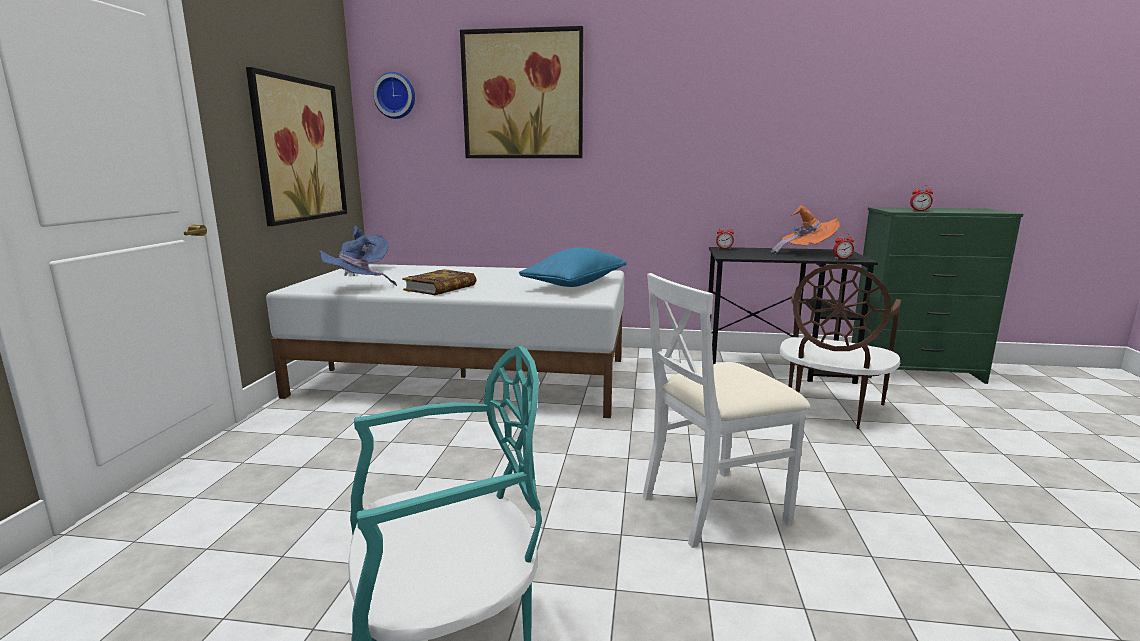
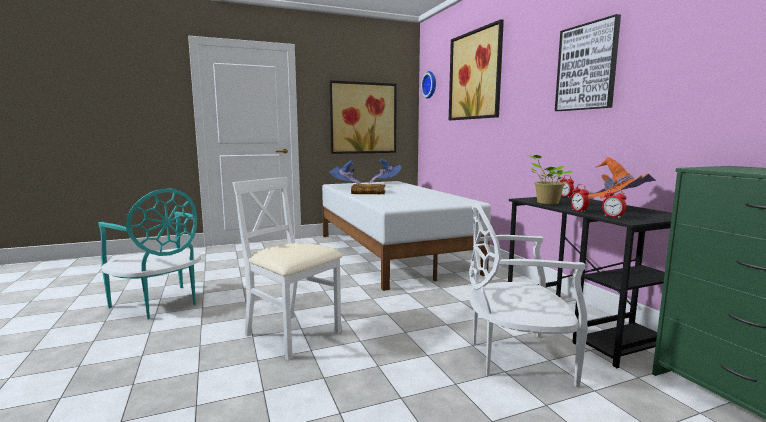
camera: 60 degrees right, 5 degrees down
blue pillow [519,247,627,287] -> none
brown chair [779,264,901,429] -> white chair [469,203,588,387]
alarm clock [910,185,933,211] -> alarm clock moved to [571,184,589,212]
none -> potted plant [526,154,573,204]
none -> picture [555,14,621,111]

